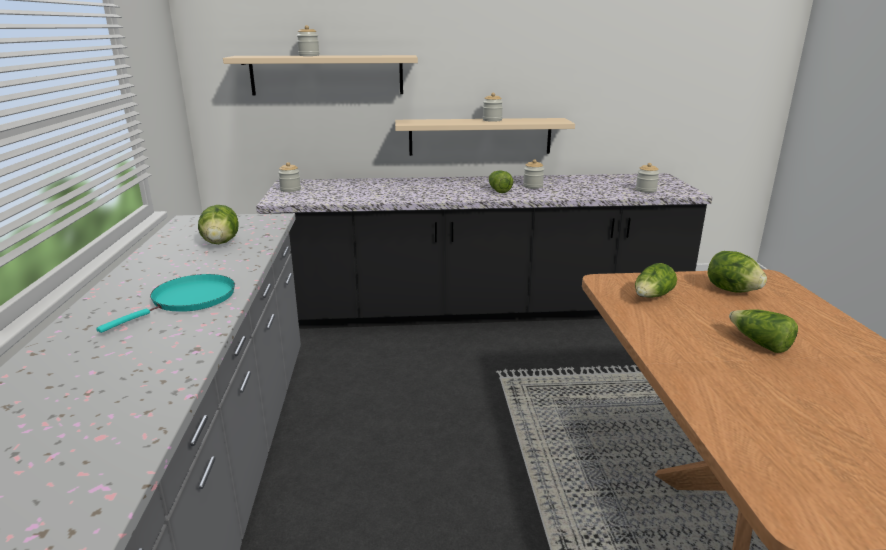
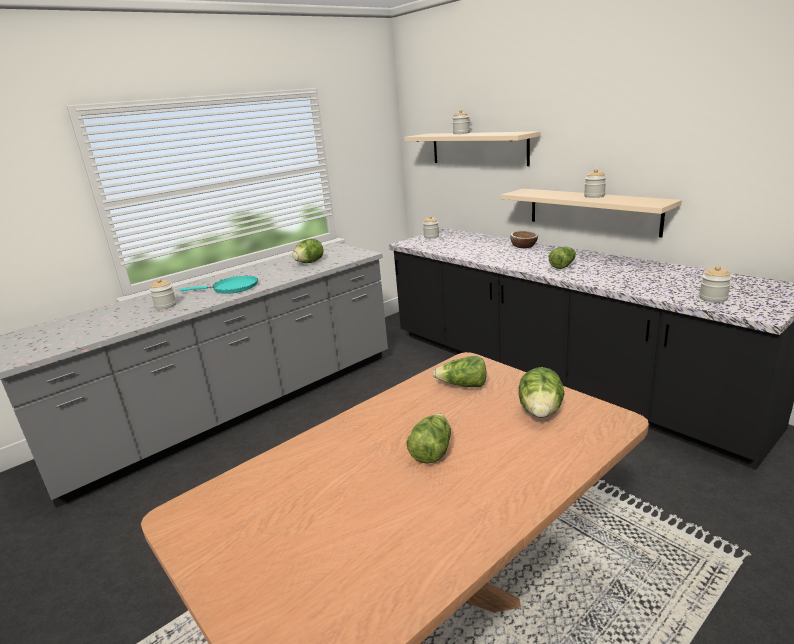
camera: 55 degrees right, 0 degrees up
jar [523,159,544,189] -> jar moved to [150,278,177,309]
none -> bowl [510,231,538,248]

